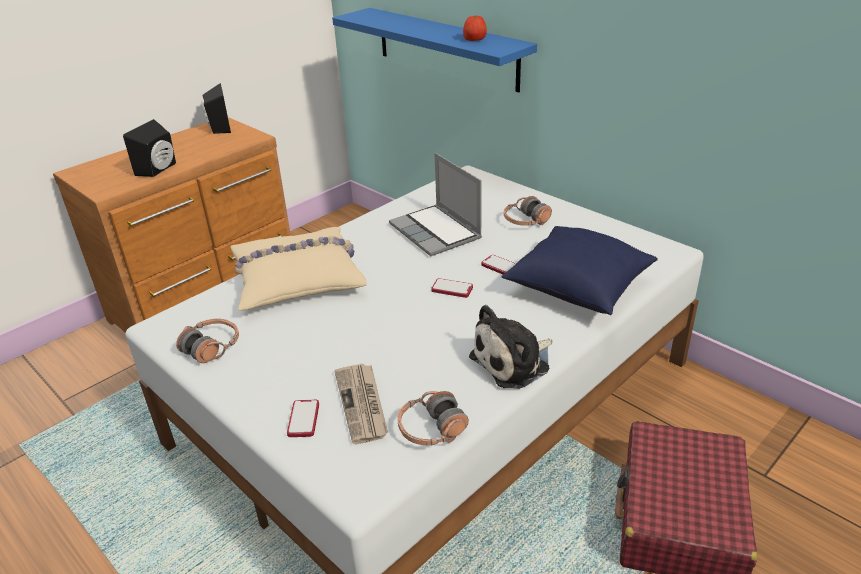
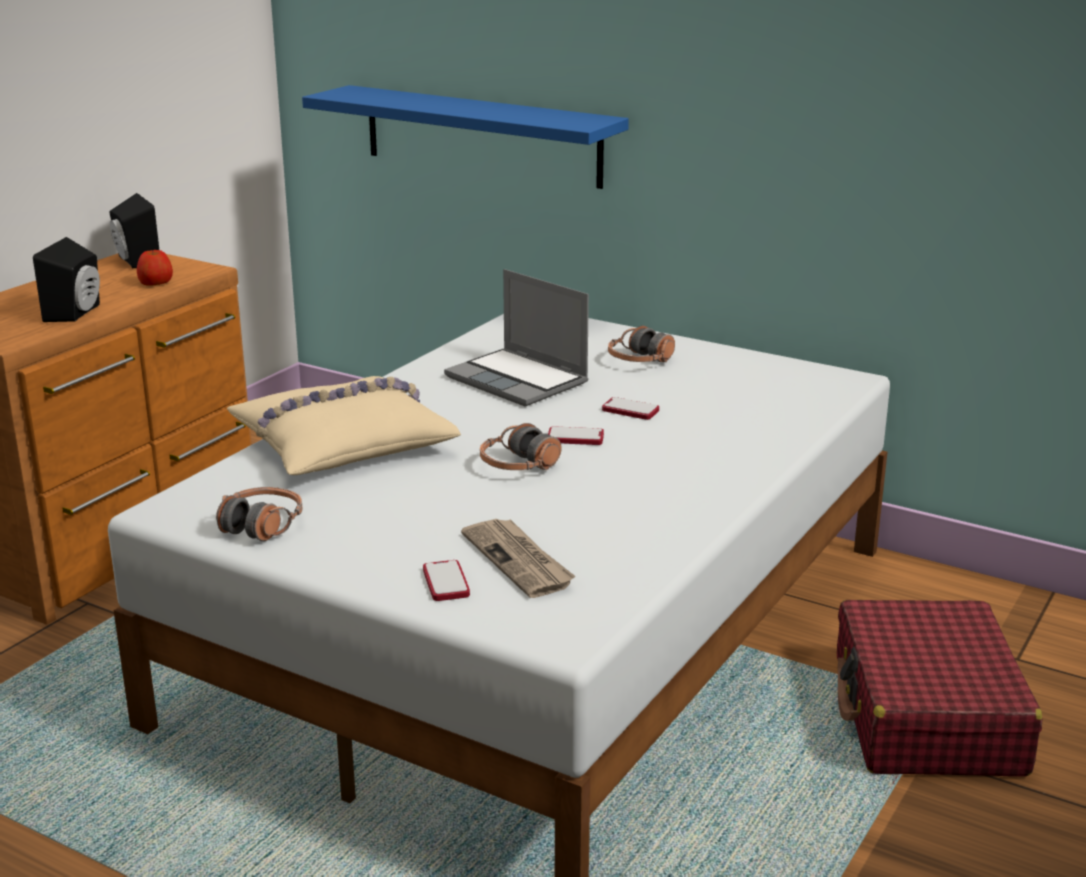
camera: 15 degrees left, 10 degrees down
headphones [397,391,469,445] -> headphones moved to [480,423,562,470]
apple [463,16,487,41] -> apple moved to [137,250,173,285]
plush toy [469,305,552,389] -> none
blue pillow [501,226,658,315] -> none

